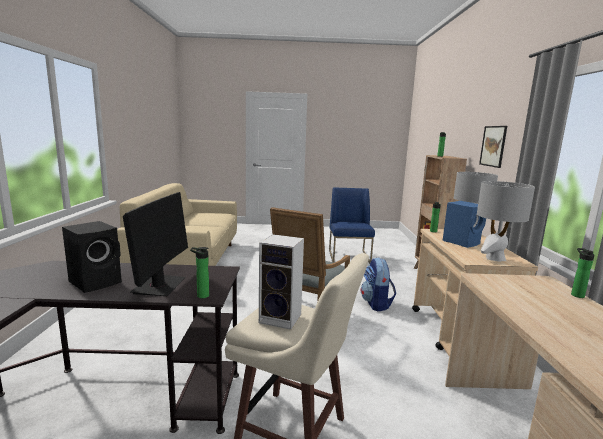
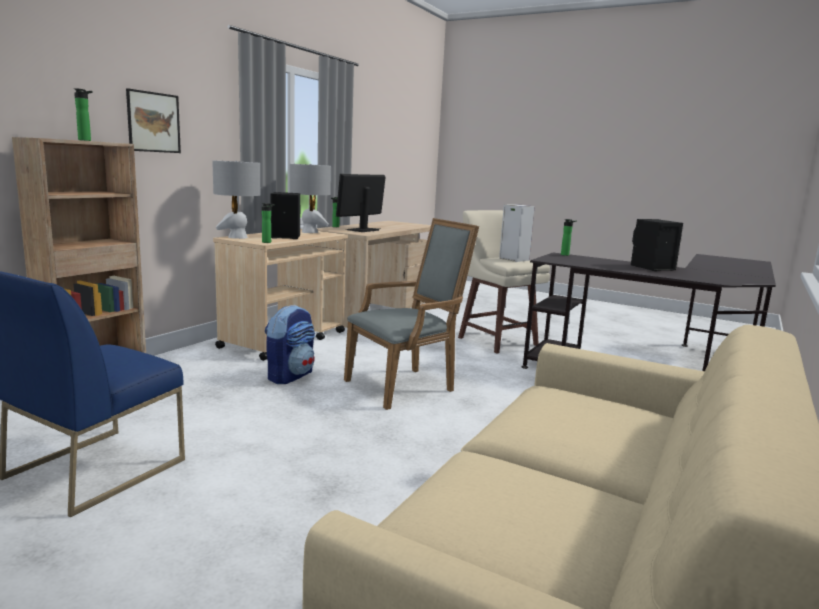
camera: 150 degrees left, 0 degrees up
monitor [123,192,188,296] -> monitor moved to [336,174,386,232]
blue speaker [443,201,486,248] -> black speaker [270,192,300,239]

